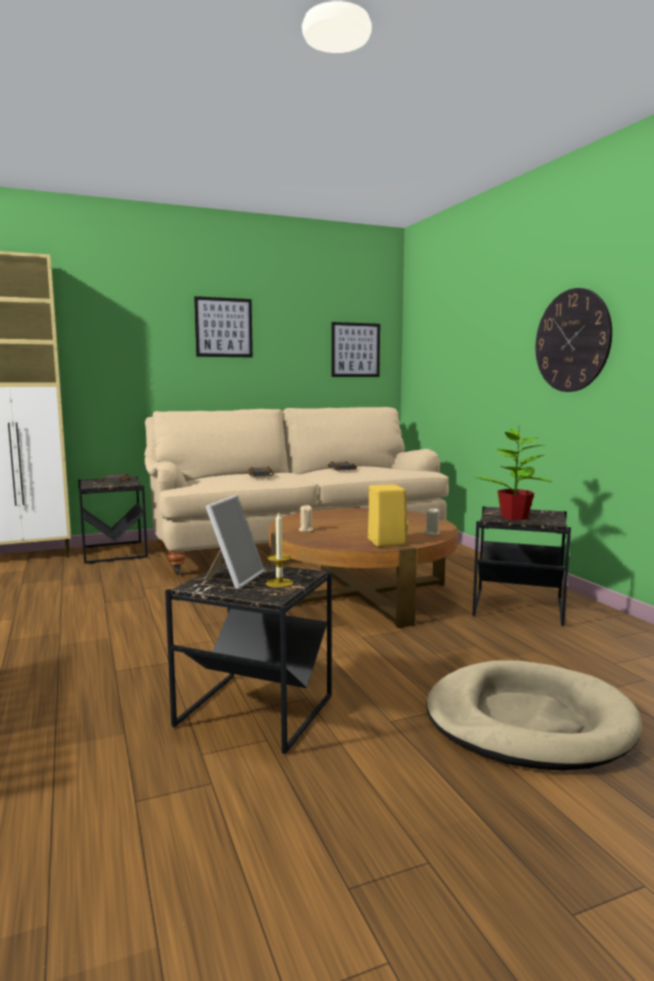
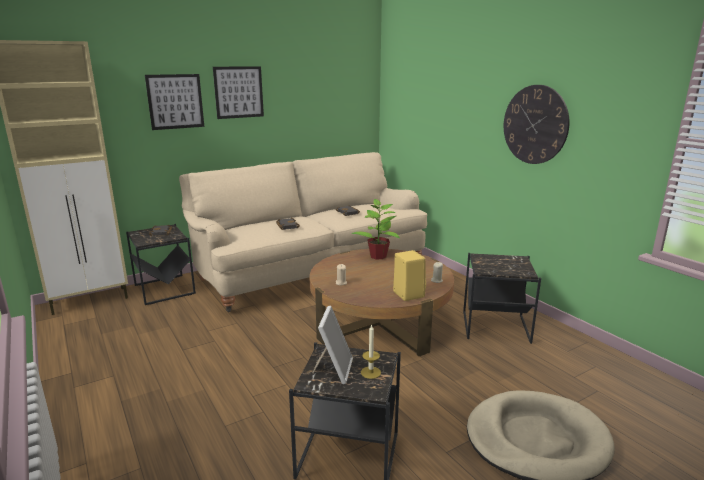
camera: 10 degrees left, 10 degrees up
picture [331,322,380,377] -> picture moved to [145,74,204,130]
potted plant [475,429,553,520] -> potted plant moved to [352,199,400,259]

